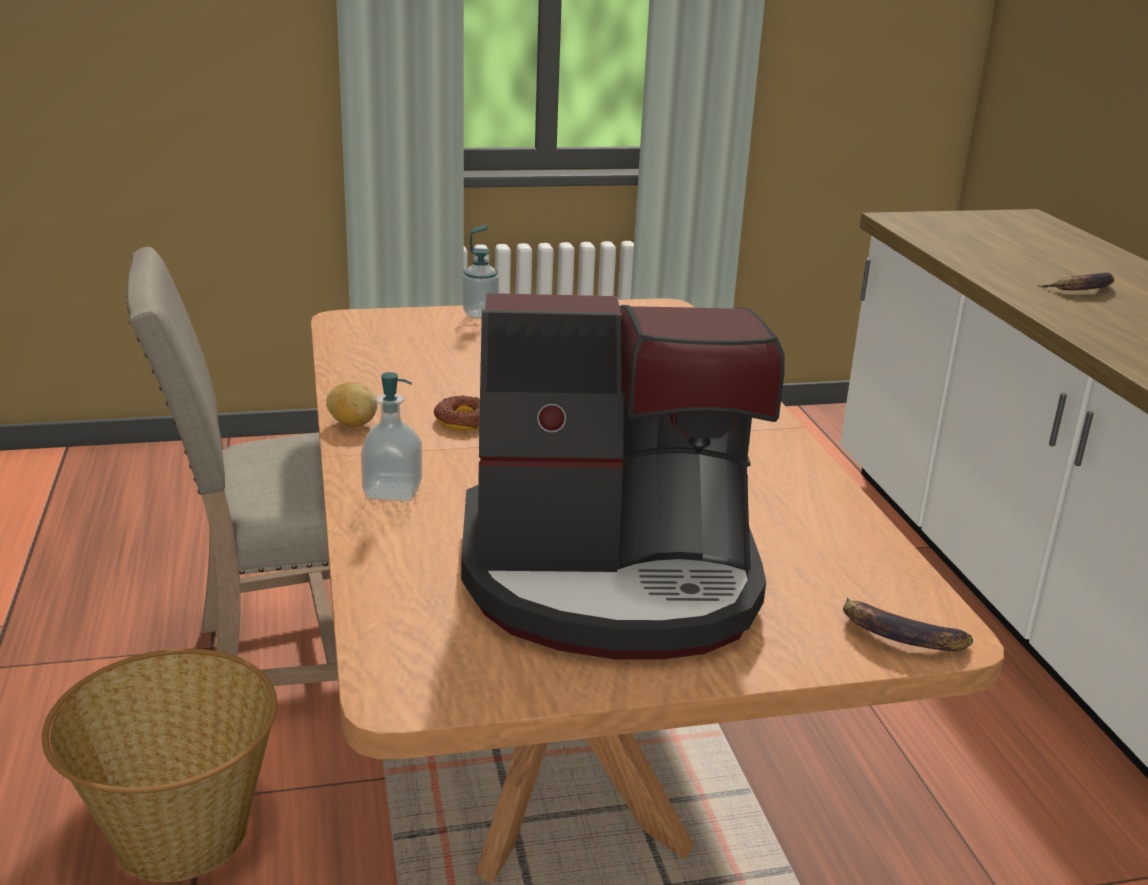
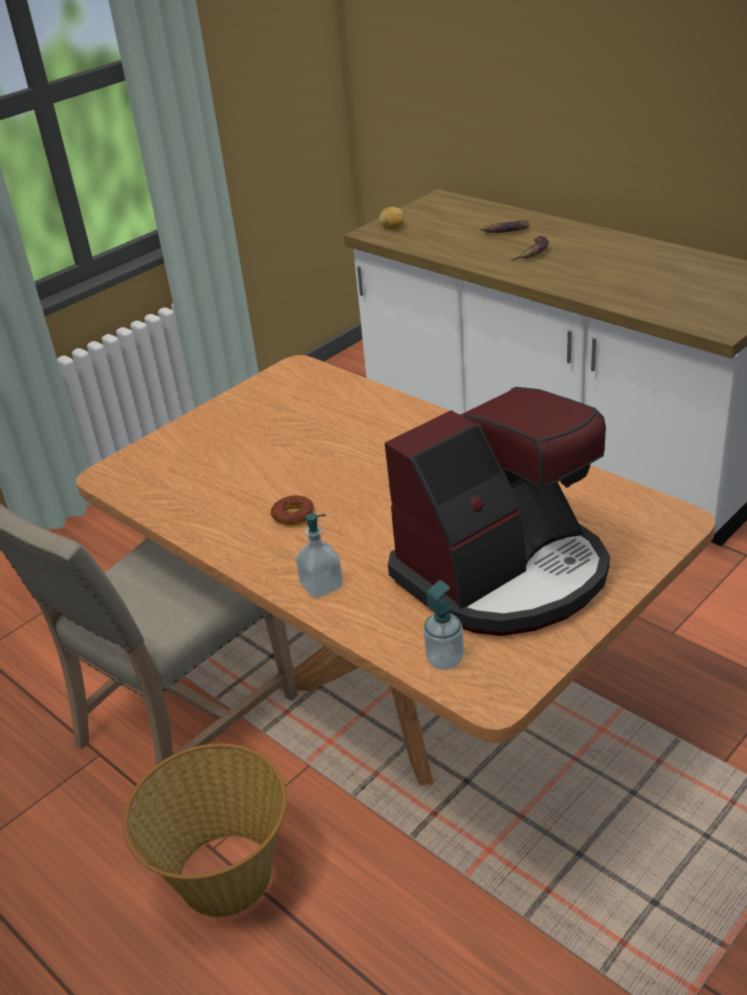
camera: 30 degrees left, 10 degrees up
potato [326,382,378,427] -> potato moved to [379,207,404,229]
soap dispenser [462,224,499,319] -> soap dispenser moved to [423,580,464,670]
banana [843,598,973,651] -> banana moved to [479,220,530,233]

